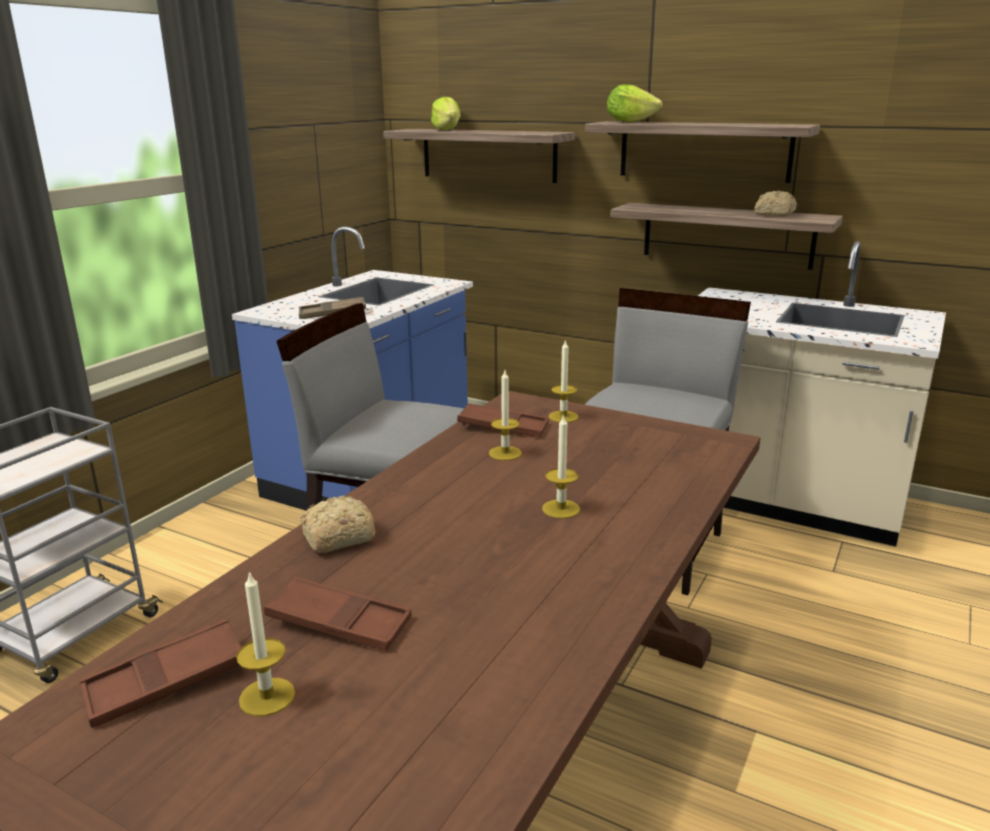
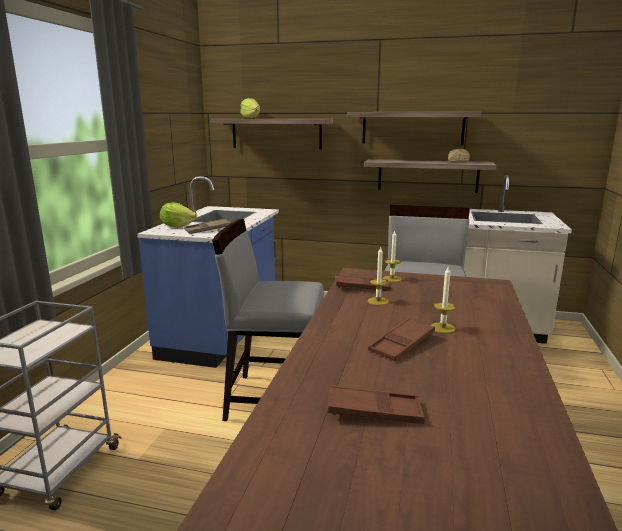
camera: 15 degrees left, 5 degrees down
brown tray [79,619,242,728] -> brown tray moved to [368,318,435,361]
candle [236,571,295,716] -> none
bread [300,496,375,553] -> none
lettuce [607,84,662,123] -> lettuce moved to [160,202,197,228]

